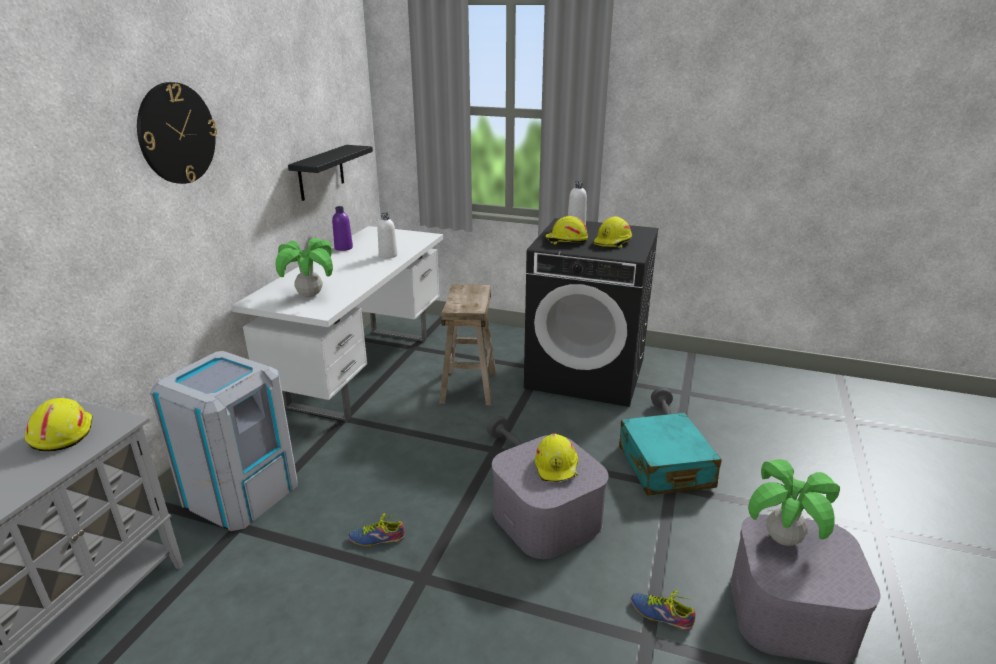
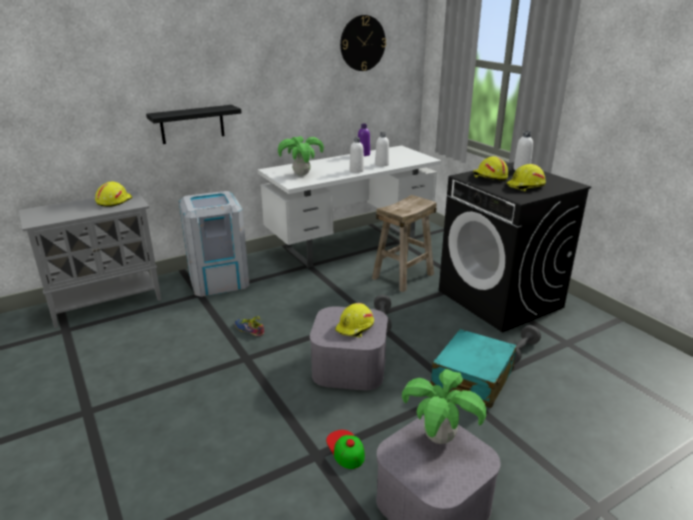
camera: 40 degrees right, 0 degrees up
wall clock [137,82,217,184] -> wall clock moved to [340,15,386,71]
black shelf [288,145,373,201] -> black shelf moved to [146,105,242,144]
shoe [630,591,695,630] -> cap [326,430,365,469]
none -> white bottle [350,137,364,173]

